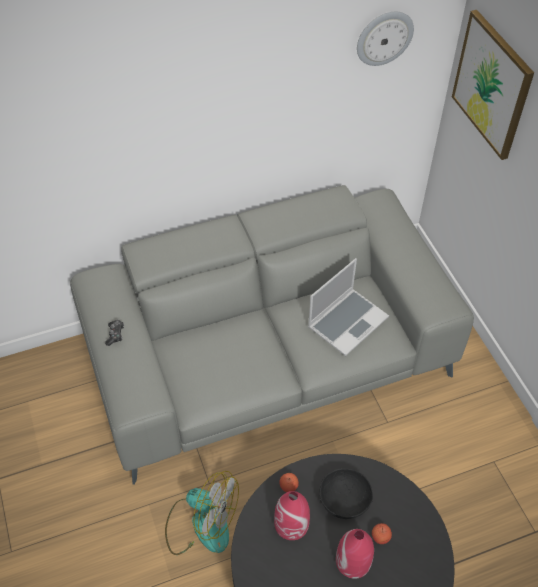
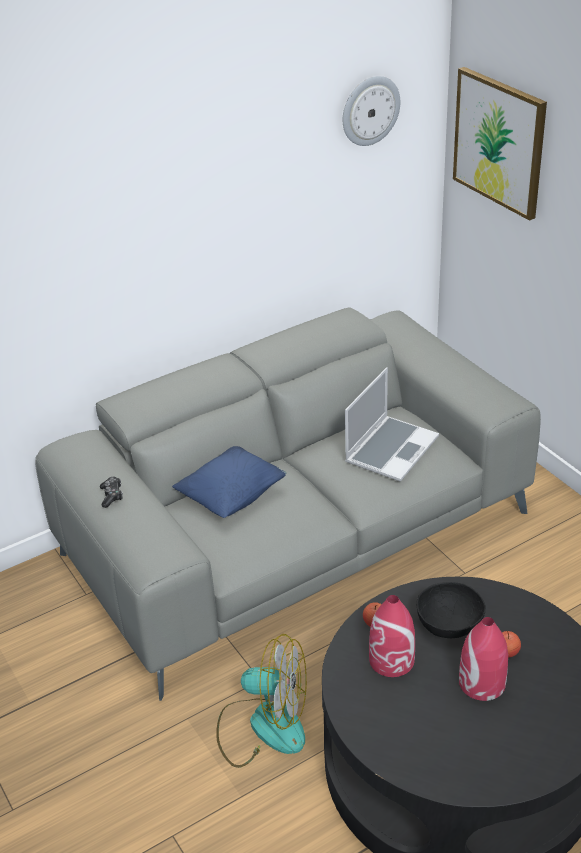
camera: 10 degrees left, 15 degrees down
none -> blue pillow [172,446,286,518]

